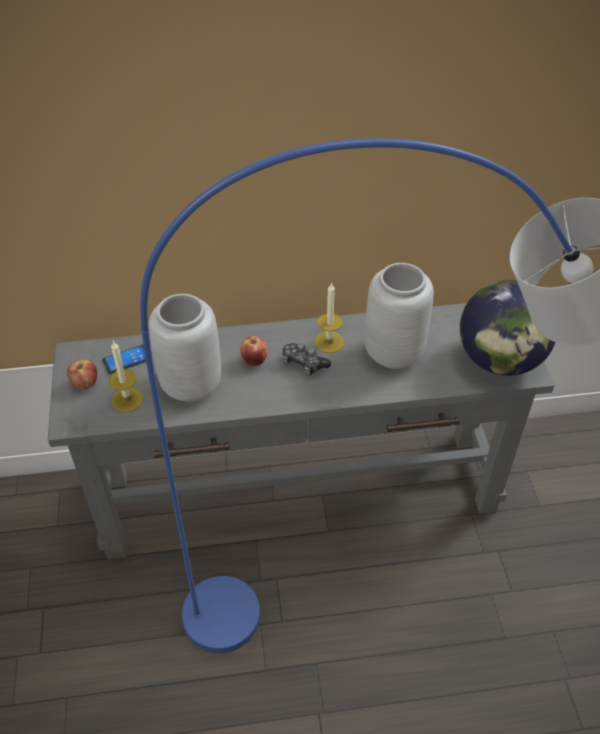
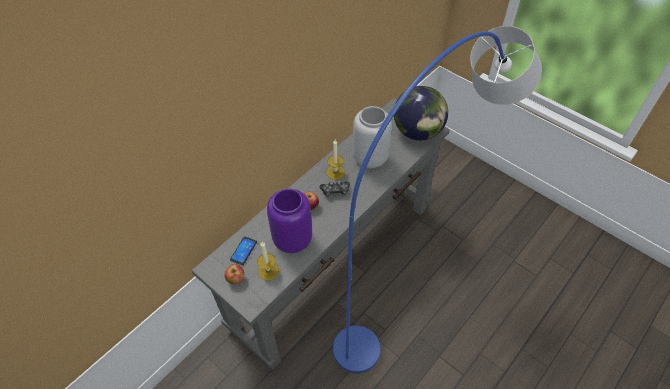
camera: 40 degrees left, 5 degrees up
grey vase [149,294,221,402] -> purple vase [267,188,312,253]

